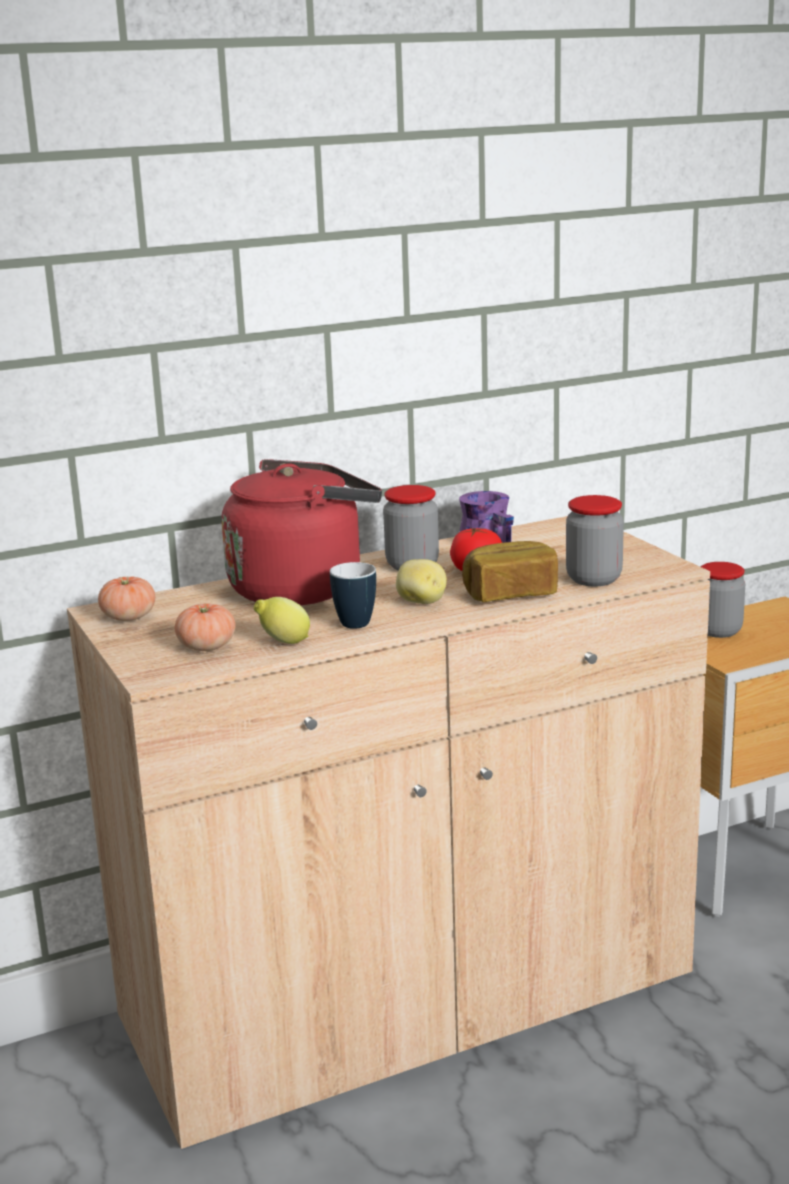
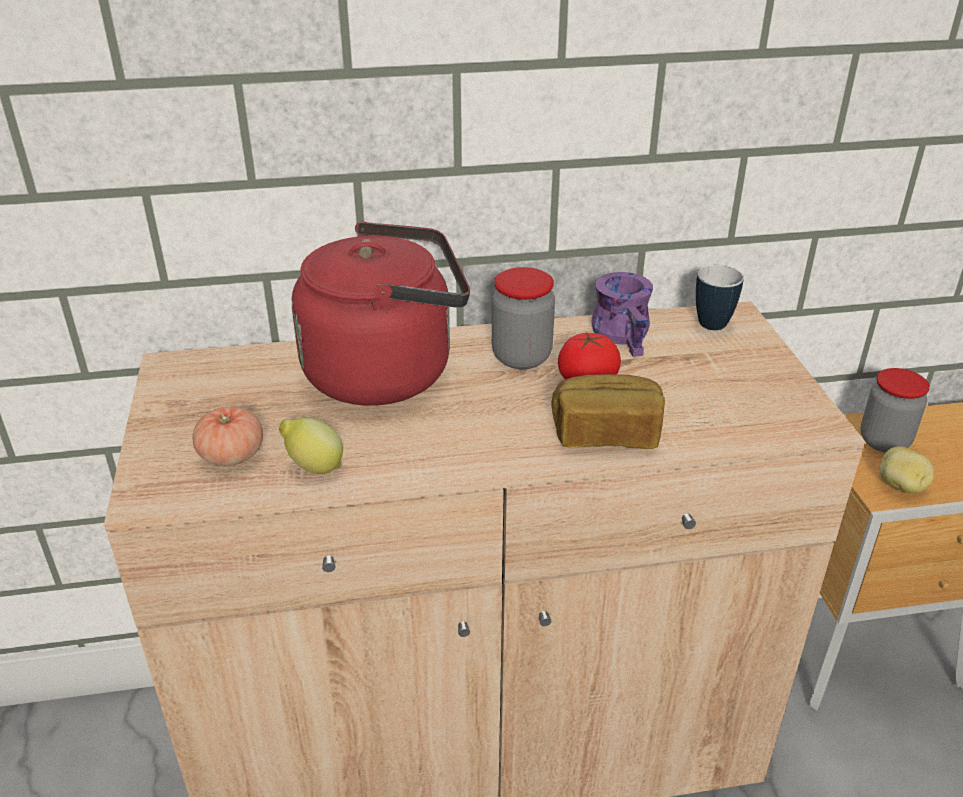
camera: 15 degrees right, 15 degrees up
tomato [98,577,155,621] -> none
mug [330,562,376,629] -> mug moved to [696,265,744,330]
potato [396,559,447,604] -> potato moved to [880,446,934,493]
jar [566,495,624,586] -> none

